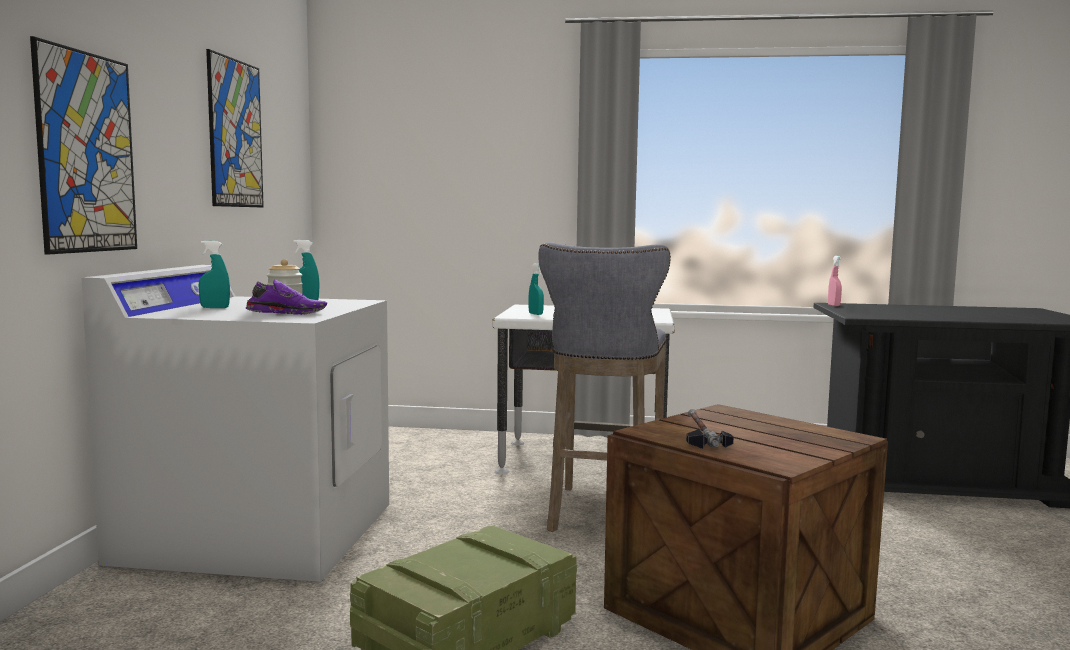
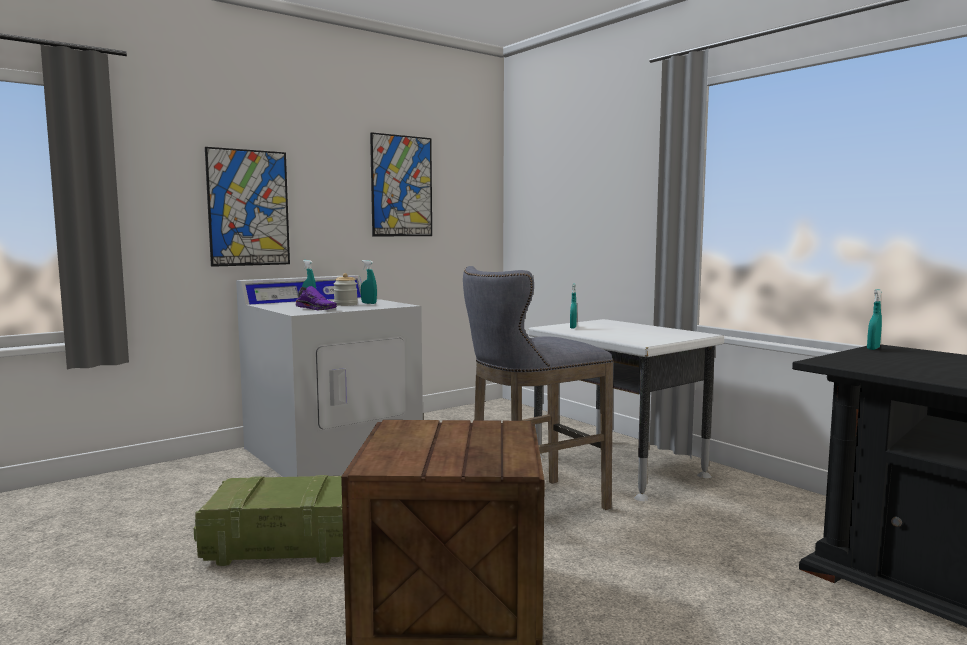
camera: 45 degrees right, 0 degrees up
hammer [686,409,734,449] -> none
pink spray bottle [828,256,842,306] -> turquoise spray bottle [867,289,882,350]

